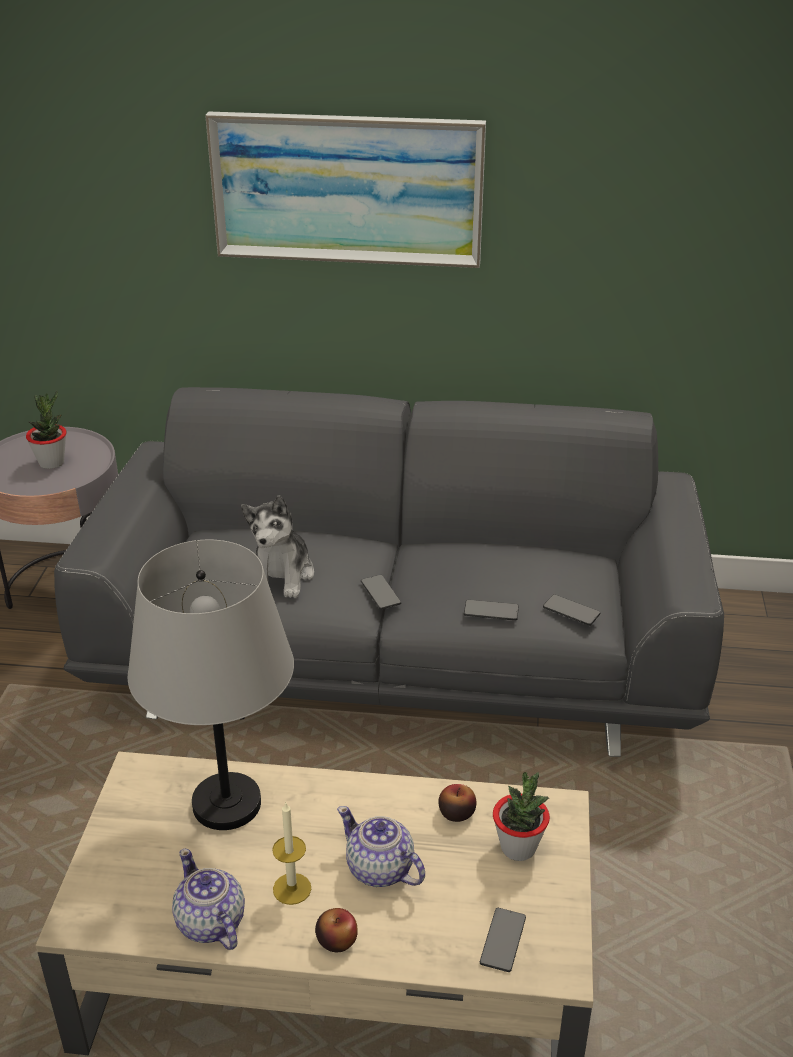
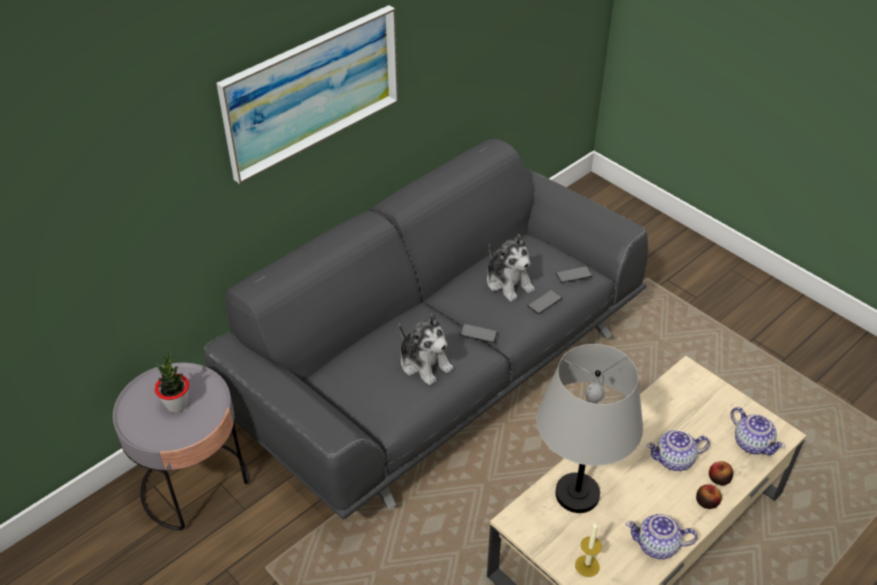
camera: 50 degrees left, 10 degrees up
candle [272,803,311,905] -> candle moved to [575,522,602,577]
apple [438,784,477,822] -> apple moved to [709,461,733,486]
phone [480,908,526,972] -> teapot [731,407,785,455]
potted plant [493,772,550,861] -> none
none -> plush toy [487,234,535,302]

